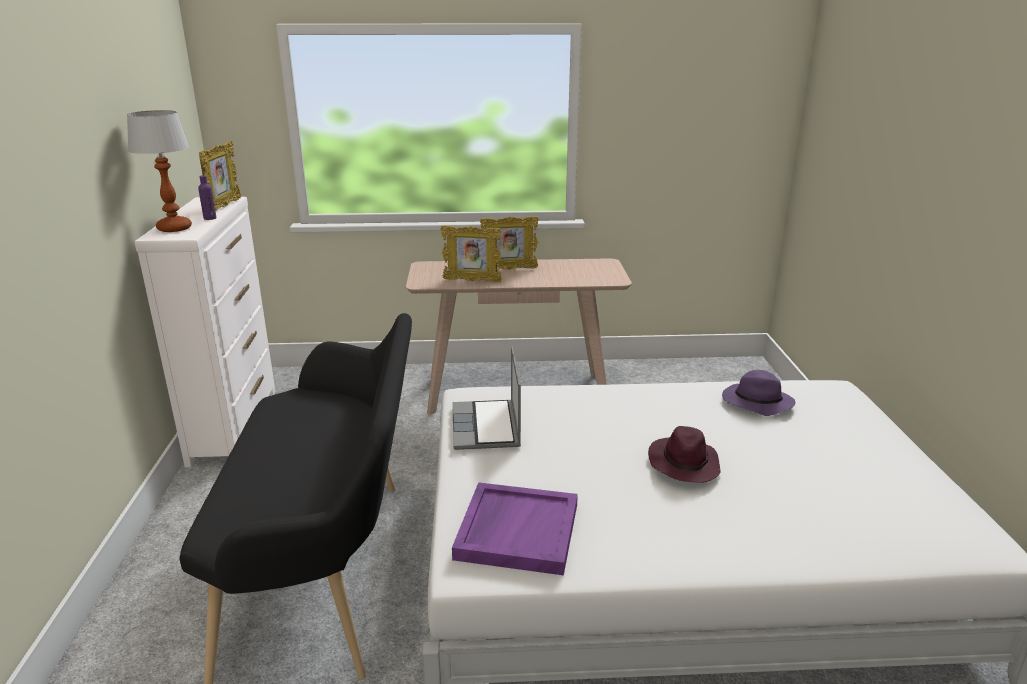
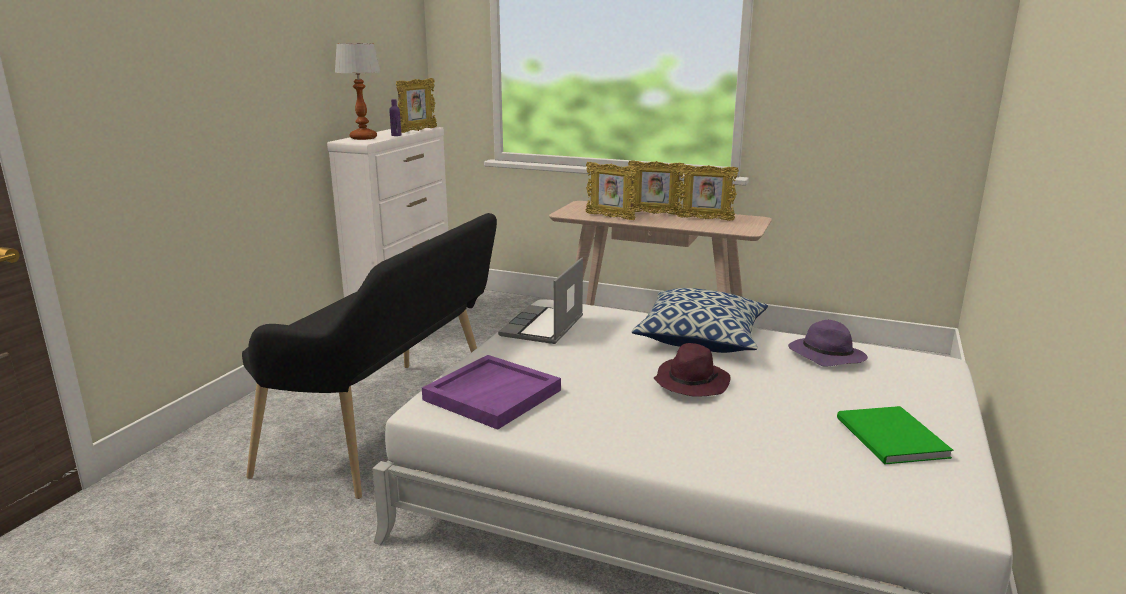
camera: 25 degrees right, 5 degrees down
none -> pillow [632,288,768,353]
none -> picture frame [677,164,739,221]
none -> green book [837,406,953,464]

